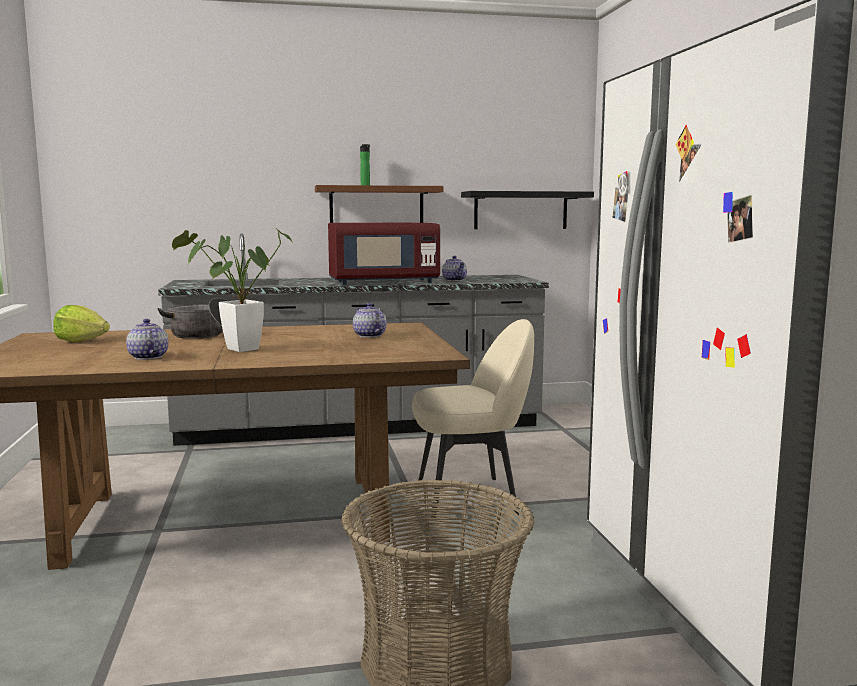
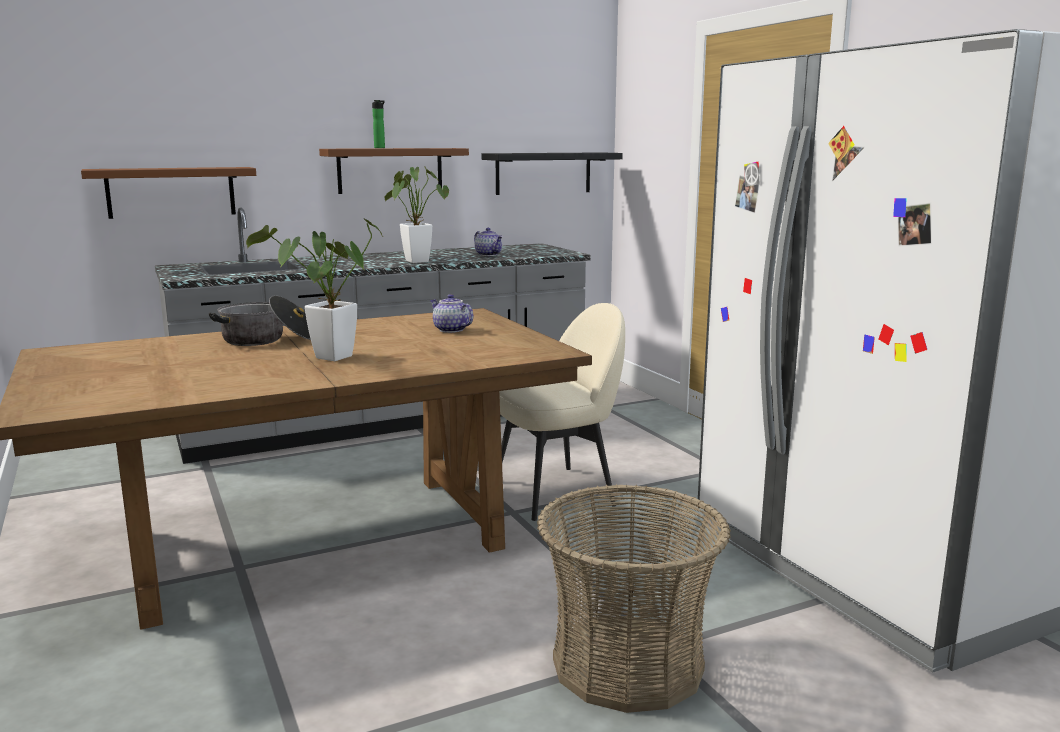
camera: 15 degrees left, 5 degrees up
lettuce [53,305,110,342] -> none
teapot [126,319,169,360] -> none
red microwave [328,223,440,285] -> potted plant [384,167,449,263]
none -> brown shelf [81,167,256,219]

